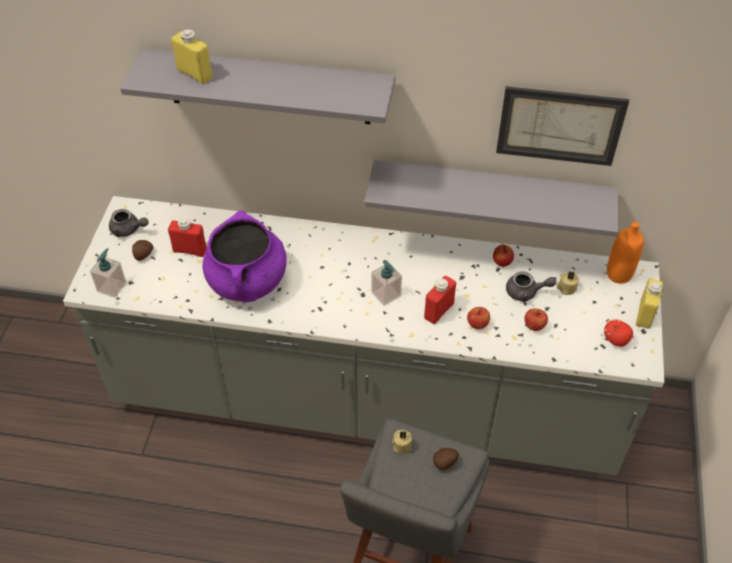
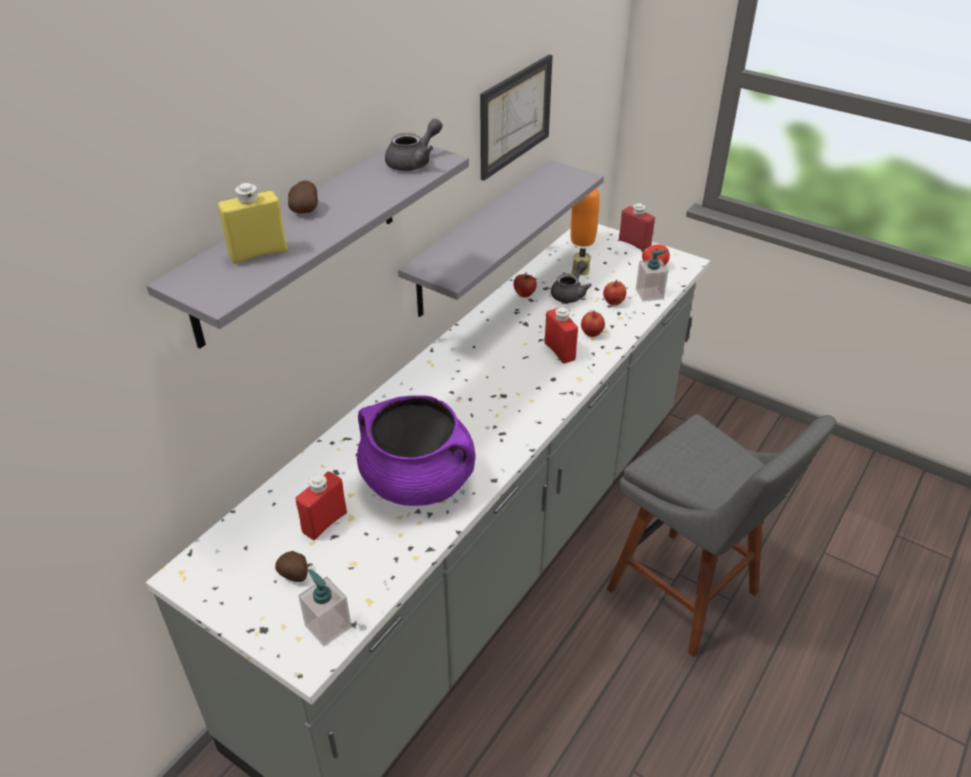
camera: 65 degrees left, 10 degrees down
grey teapot [109,209,149,237] -> grey teapot moved to [385,119,443,171]
soap dispenser [371,260,402,306] -> soap dispenser moved to [636,250,668,301]
beige candle [392,430,412,453] -> none
potato [433,448,459,470] -> potato moved to [288,180,318,213]
yellow bottle [636,279,663,329] -> red bottle [619,203,655,251]

